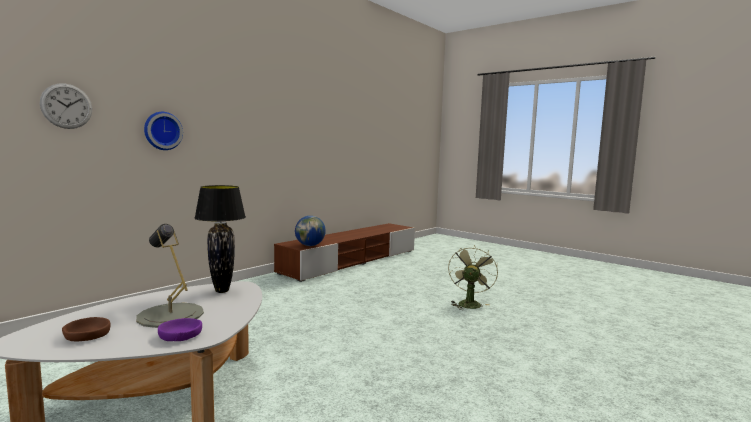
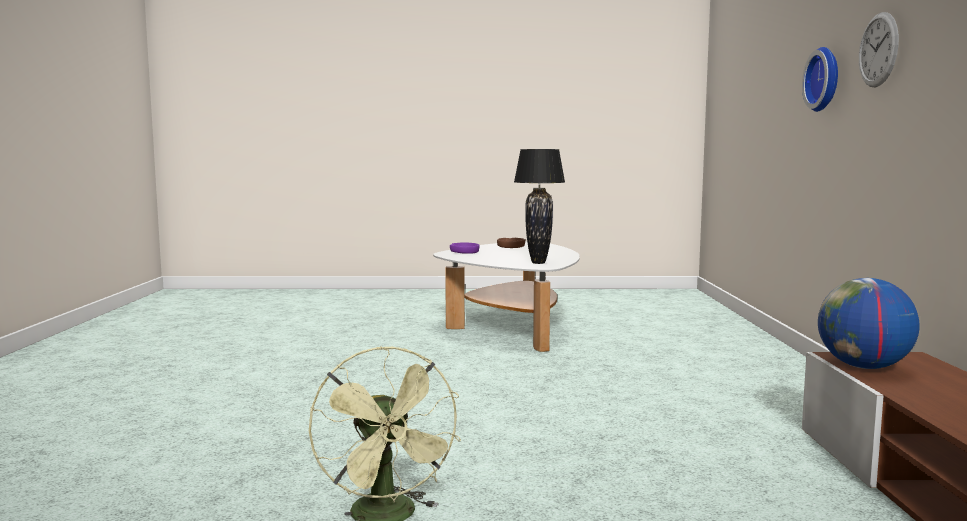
camera: 140 degrees right, 0 degrees up
wall clock [40,84,92,129] -> wall clock moved to [859,12,899,87]
grey table lamp [136,224,204,328] -> none

